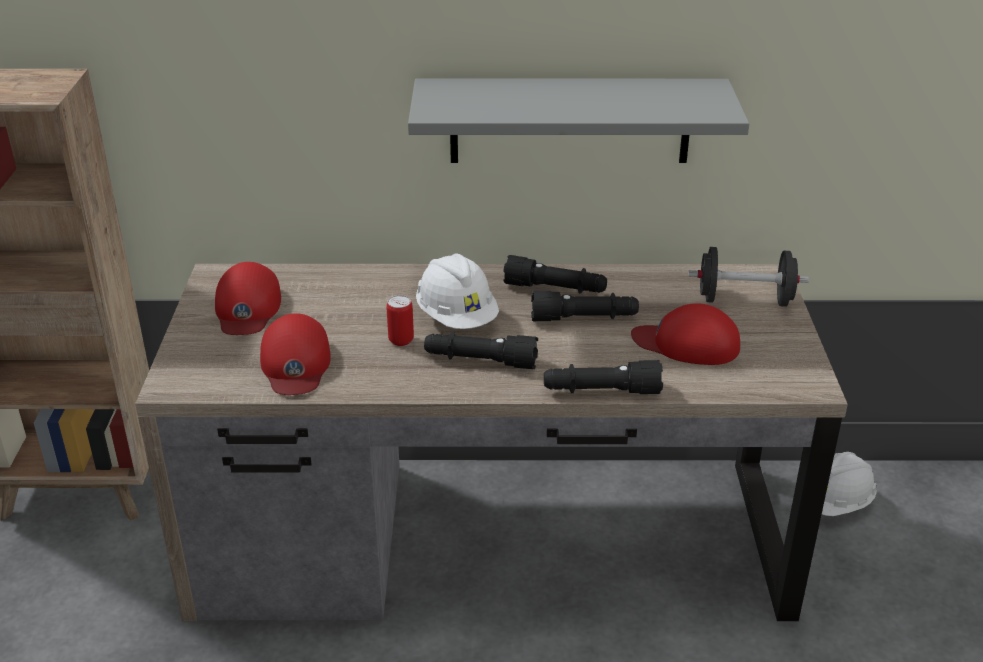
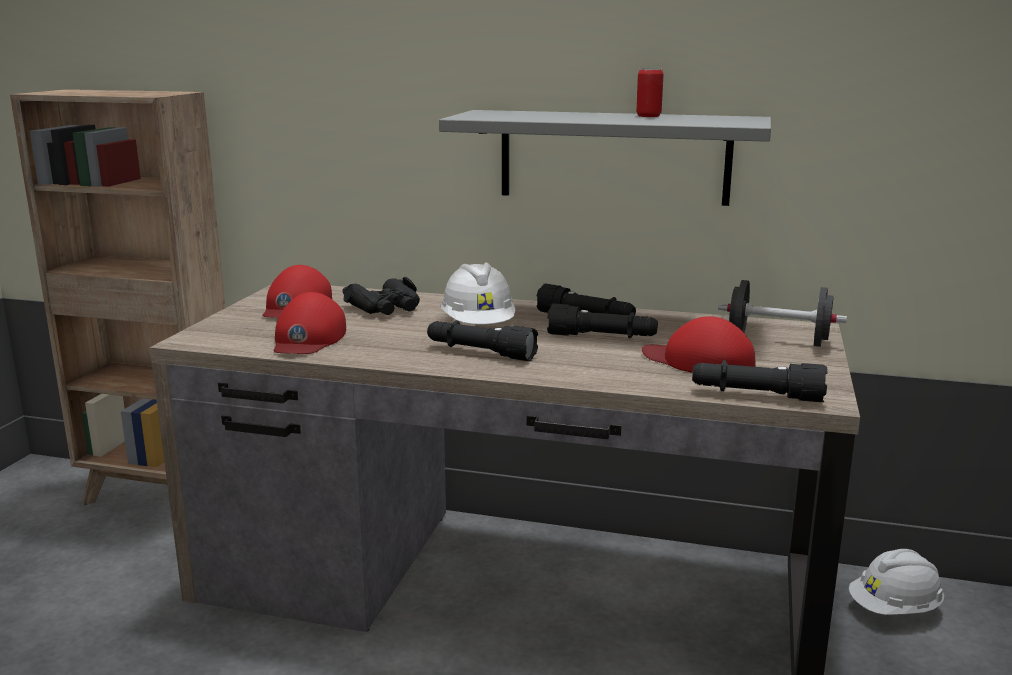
camera: 15 degrees right, 15 degrees down
can [386,295,414,346] -> can moved to [636,68,663,117]
black flashlight [544,360,663,394] -> black flashlight moved to [692,360,828,402]
none -> black binoculars [342,277,420,315]

